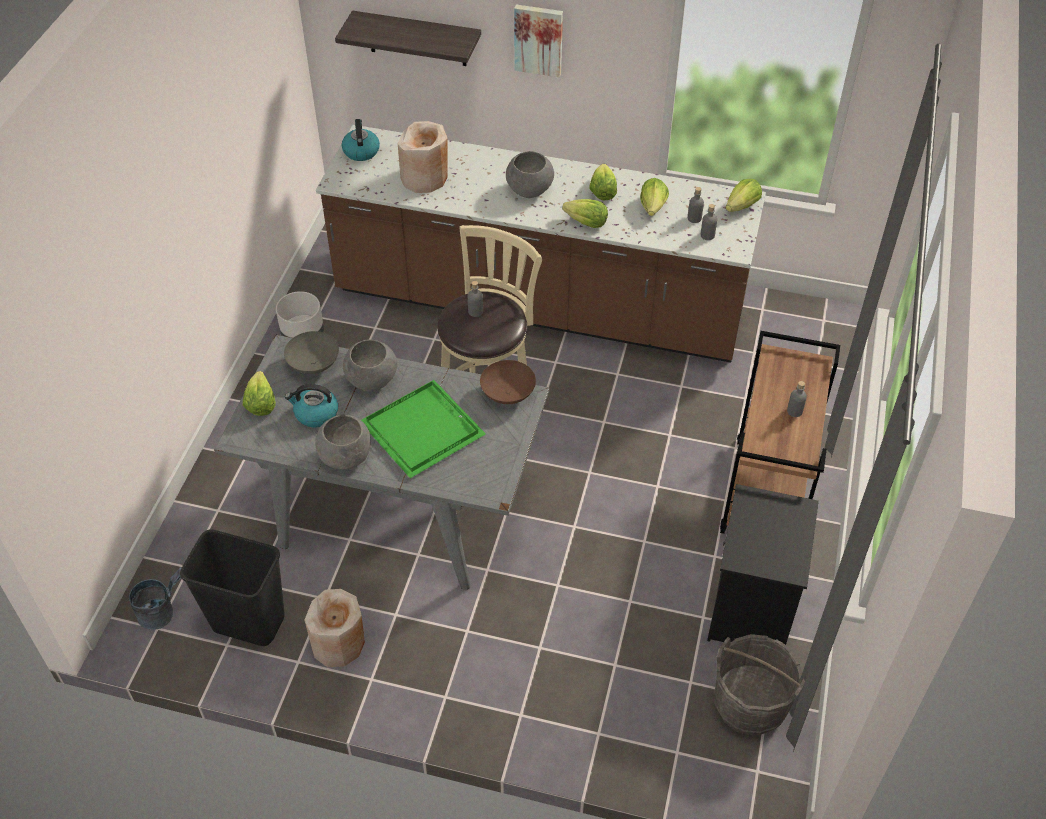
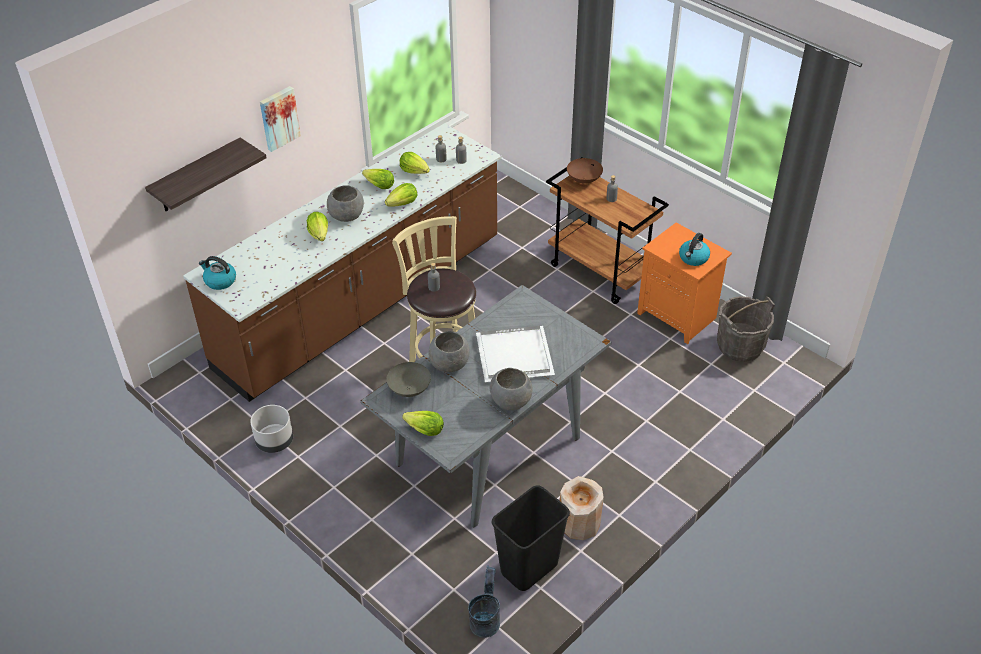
camera: 60 degrees left, 5 degrees down
kettle [285,384,338,428] -> kettle moved to [679,233,710,266]
green tray [361,380,486,478] -> white tray [476,326,555,382]
beige vase [398,121,448,193] -> none
brown bowl [480,360,536,404] -> brown bowl moved to [567,158,603,184]
black nightstand [707,484,819,645] -> orange nightstand [637,223,732,344]
lettuce [726,179,762,212] -> lettuce moved to [307,212,328,241]

